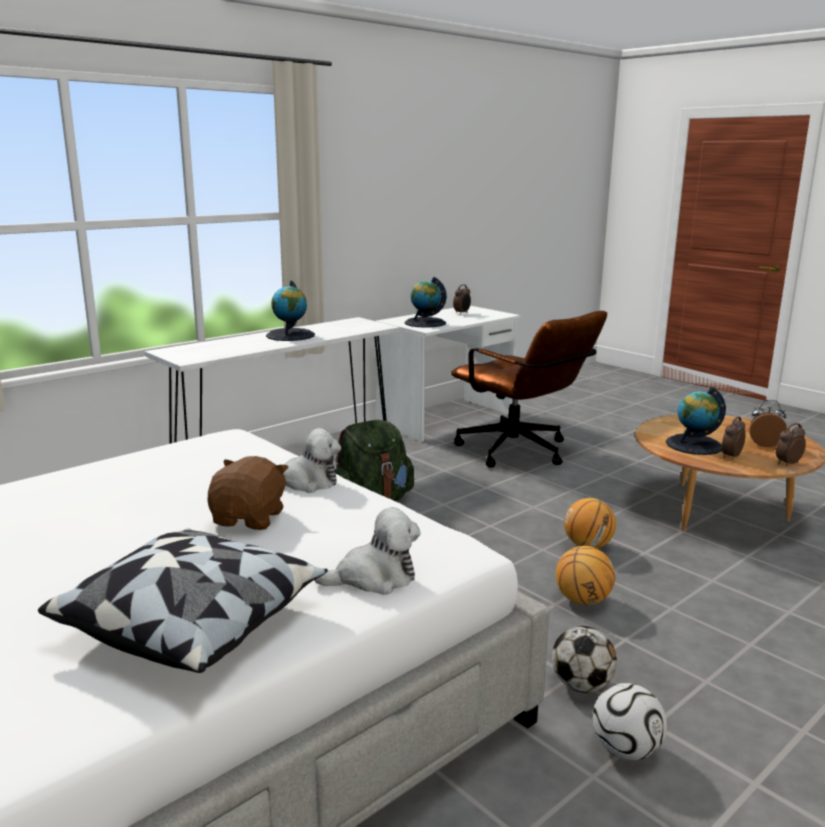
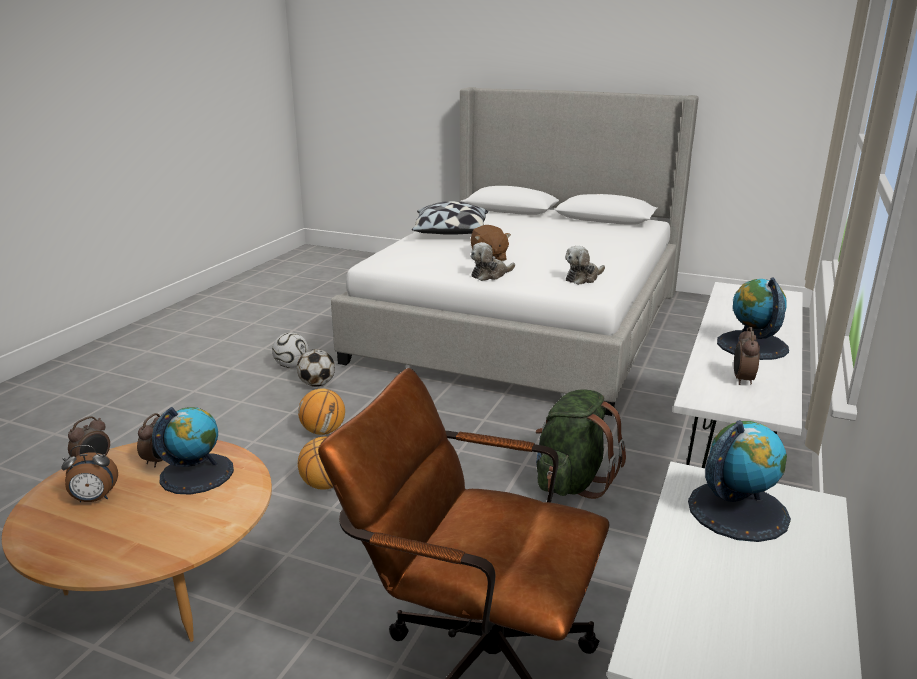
camera: 155 degrees right, 5 degrees up
plush toy [314,507,421,595] -> plush toy moved to [565,246,605,285]
alarm clock [453,284,471,315] -> alarm clock moved to [734,327,760,385]

